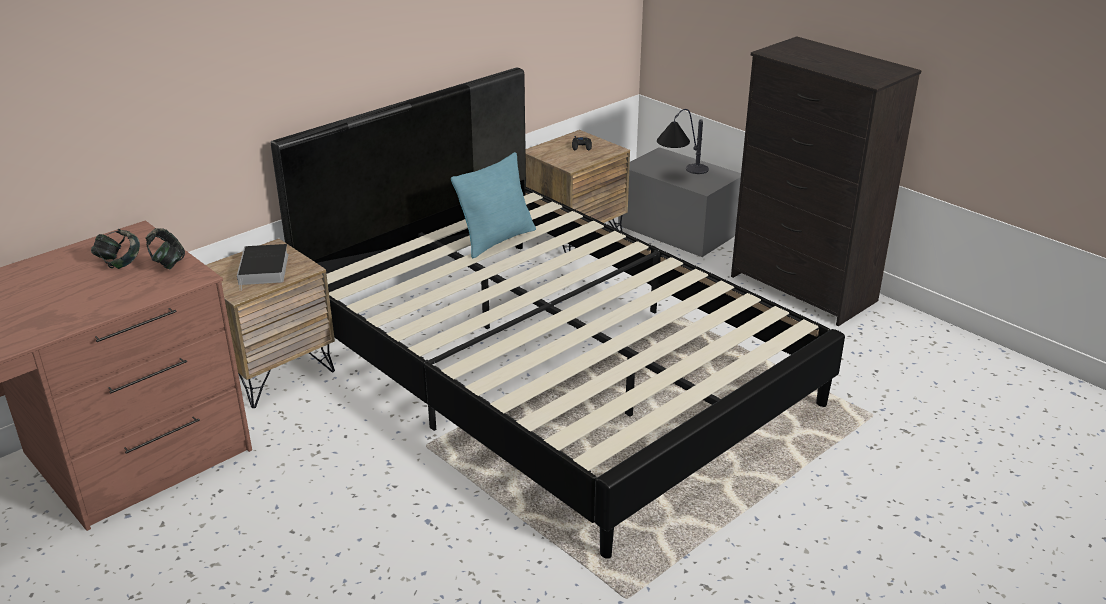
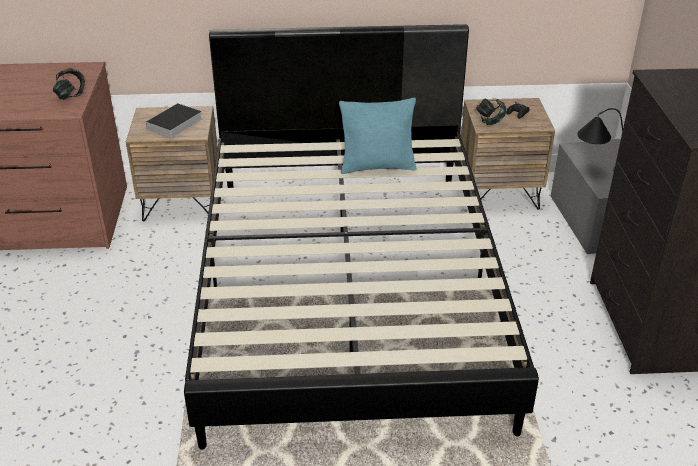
camera: 40 degrees right, 5 degrees up
headphones [91,229,140,269] -> headphones moved to [476,99,507,125]

